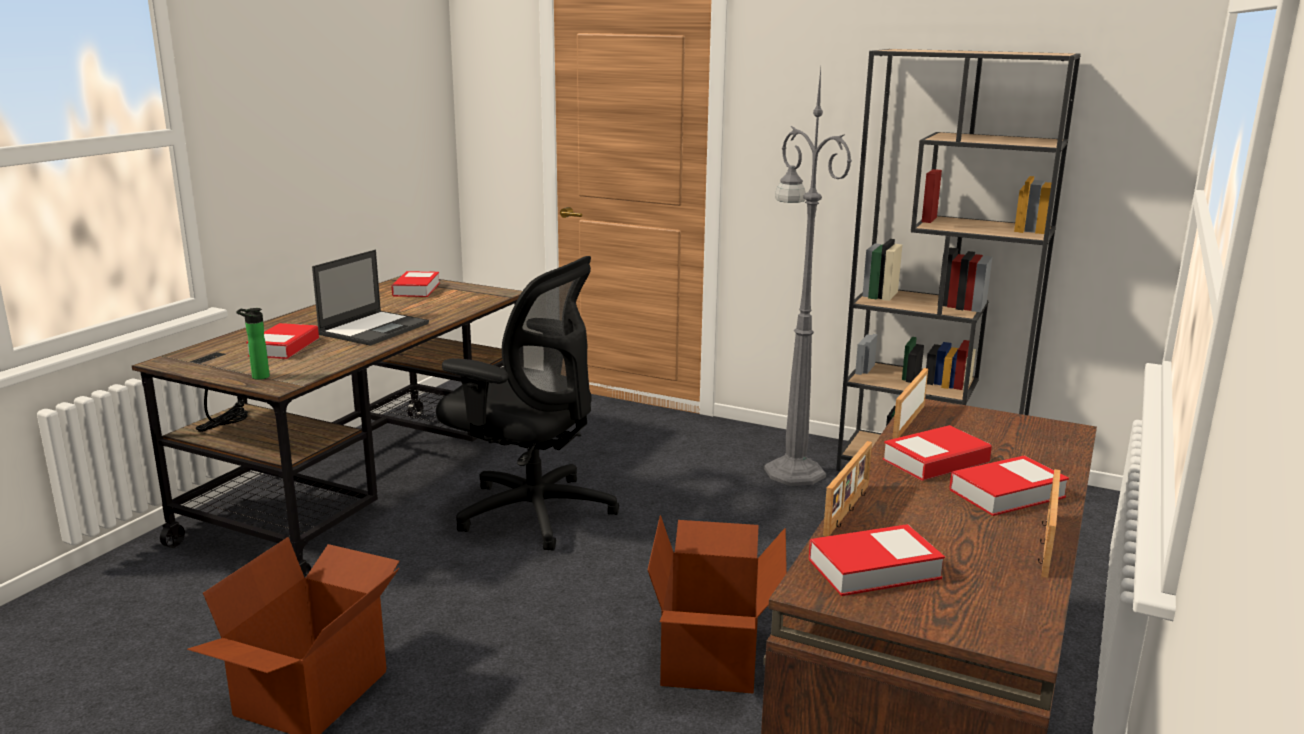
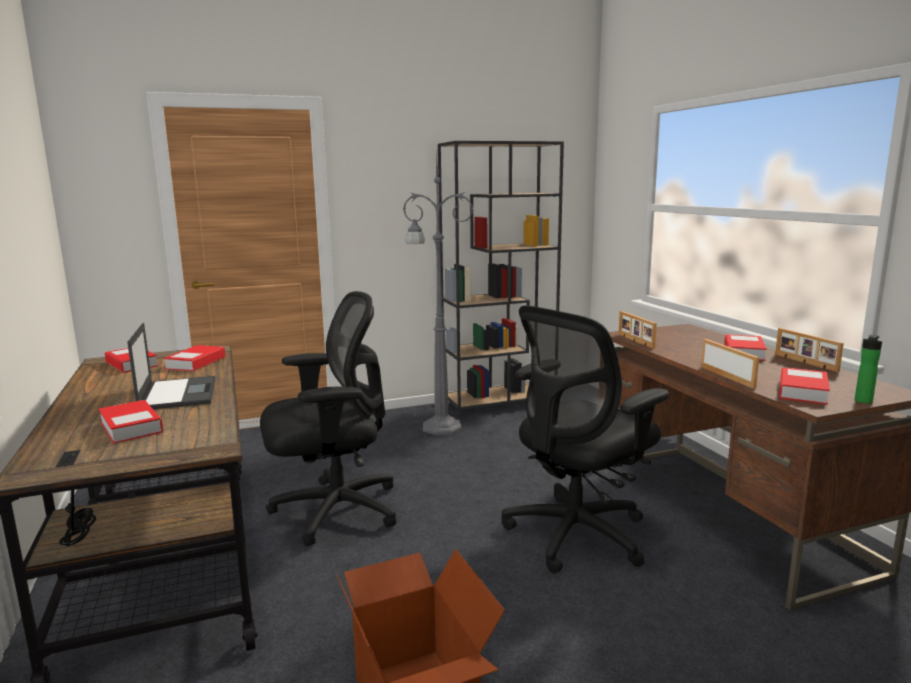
camera: 45 degrees left, 5 degrees down
bottle [236,308,270,380] -> bottle moved to [855,335,882,404]
cardboard box [647,515,787,694] -> black office chair [502,305,669,574]
book [883,425,992,481] -> book moved to [164,345,226,371]

